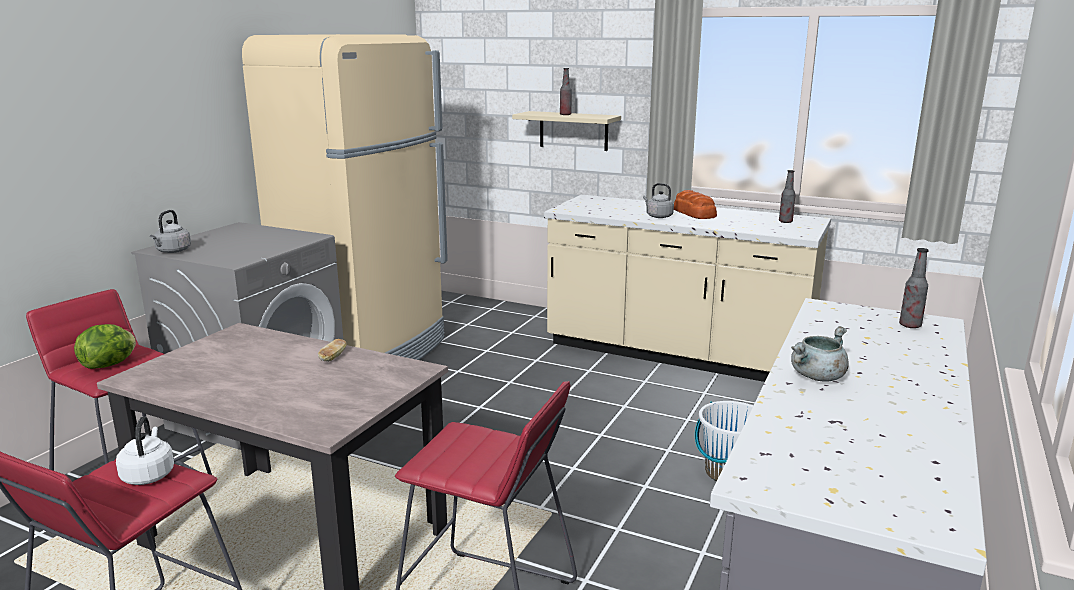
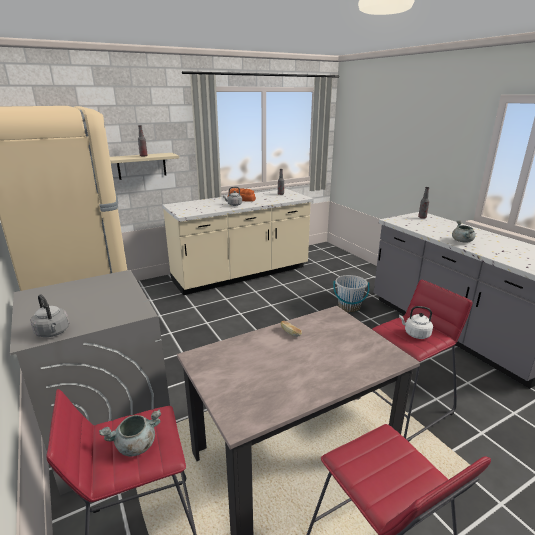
camera: 55 degrees left, 5 degrees up
lettuce [74,324,136,369] -> grey cooking pot [99,409,161,457]
white kettle [116,416,174,485] -> white kettle moved to [399,306,433,339]

